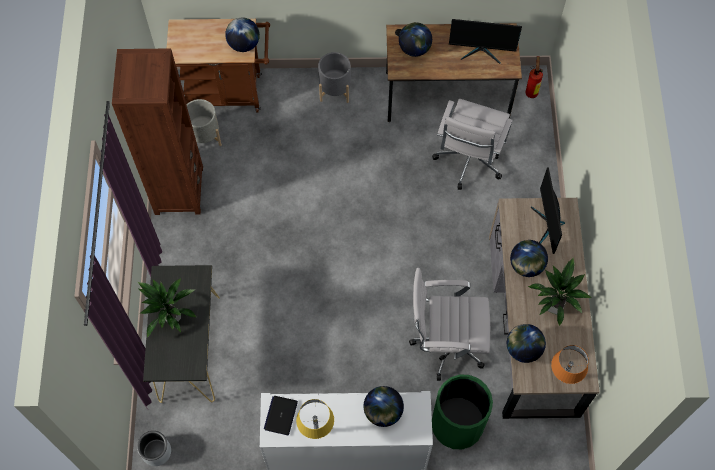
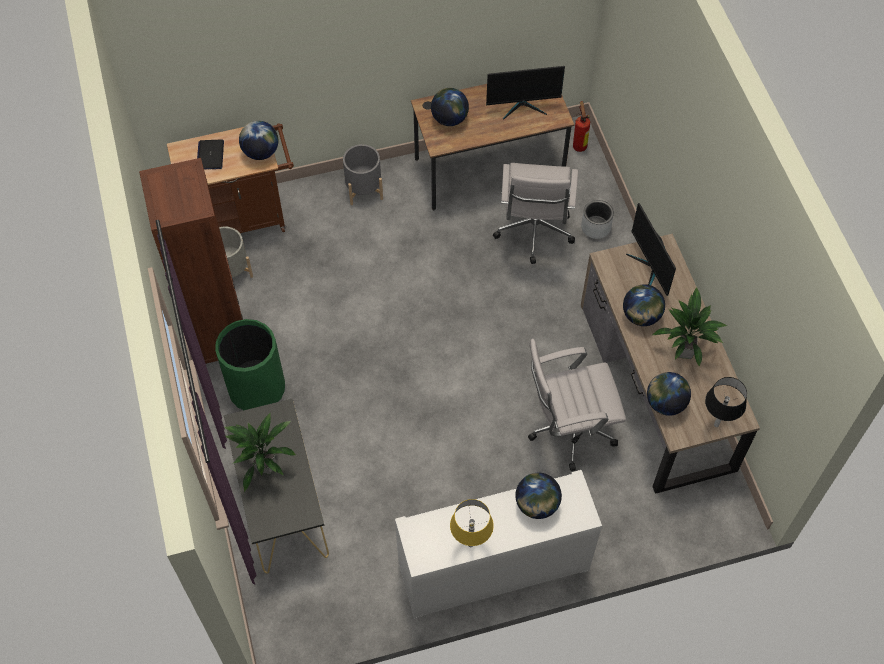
camera: 15 degrees left, 5 degrees down
grey planter [137,431,171,466] -> grey planter moved to [581,200,614,239]
laptop [264,396,298,435] -> laptop moved to [197,139,224,169]
green trash can [432,375,493,449] -> green trash can moved to [215,319,285,410]
orange table lamp [551,345,589,384] -> black table lamp [705,377,747,427]

